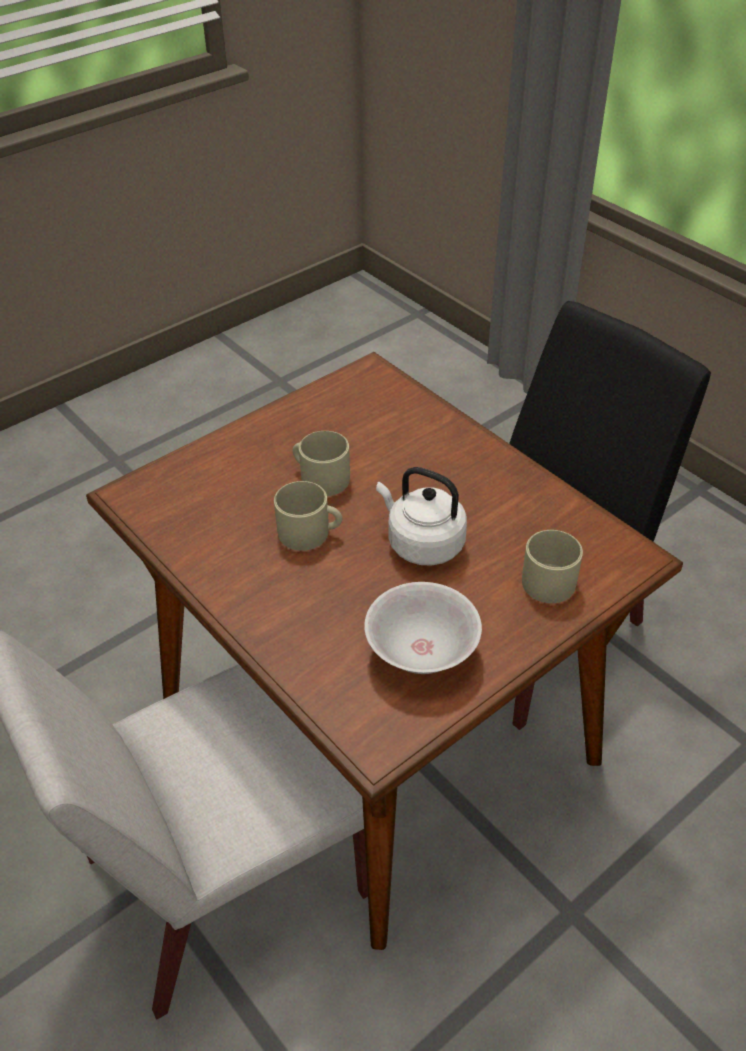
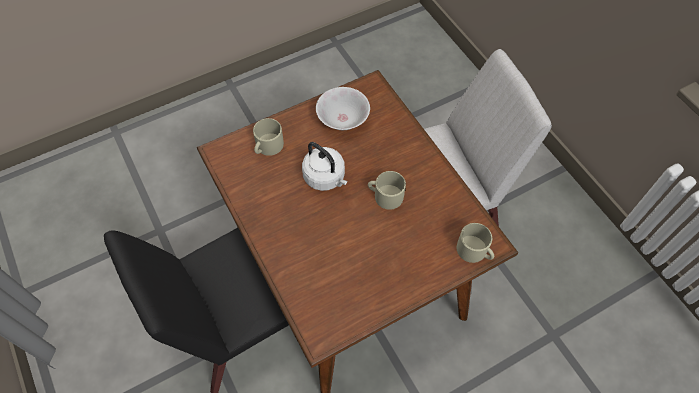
camera: 170 degrees left, 15 degrees up
beige mug [293,431,350,496] -> beige mug moved to [457,223,494,263]

